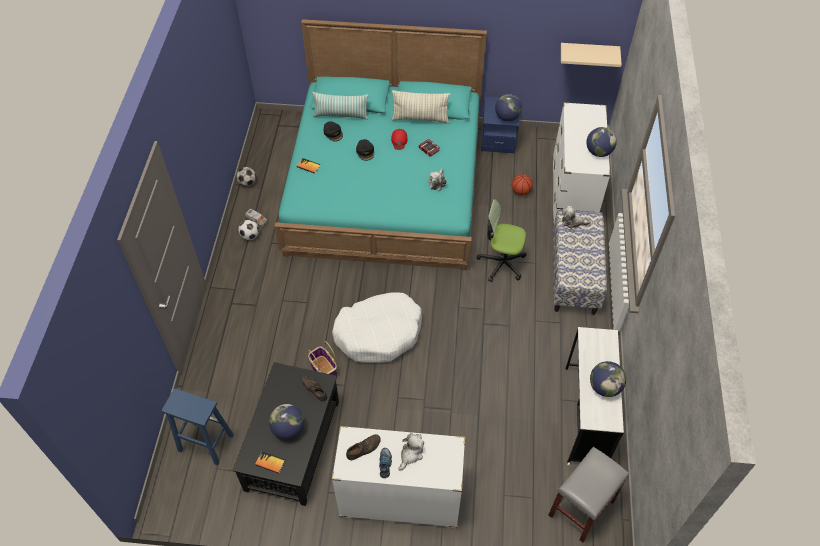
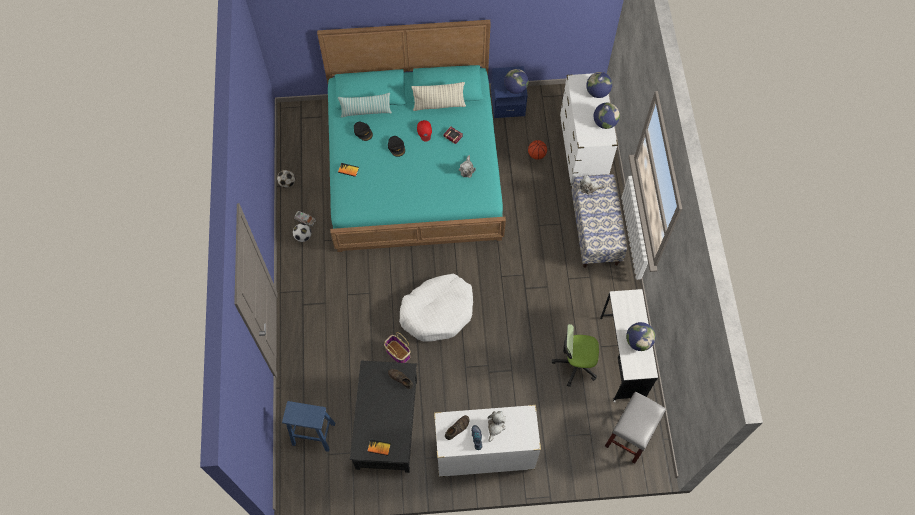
camera: 10 degrees left, 10 degrees up
globe [269,404,304,440] -> globe moved to [586,72,612,98]
office chair [477,199,527,282] -> office chair moved to [552,324,599,387]
beige shelf [561,43,622,67] -> none

